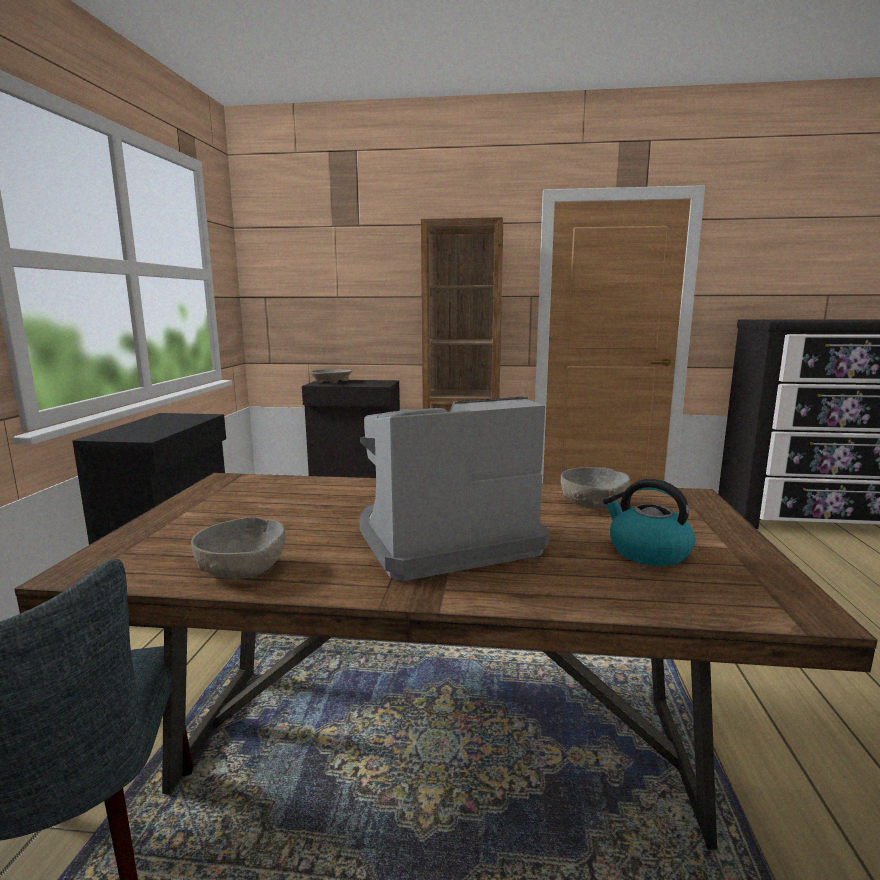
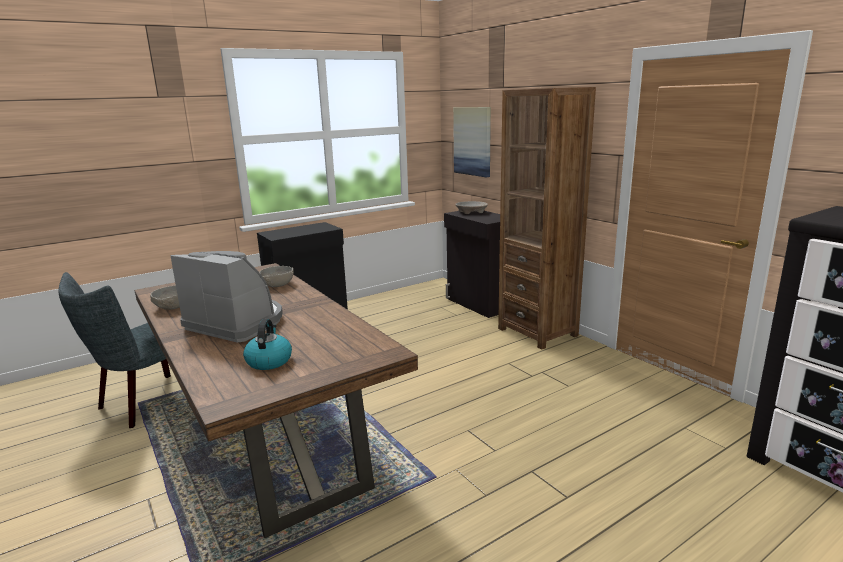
camera: 50 degrees right, 5 degrees up
grey bowl [561,467,630,509] -> grey bowl moved to [259,266,294,287]
none -> picture [453,107,491,177]

